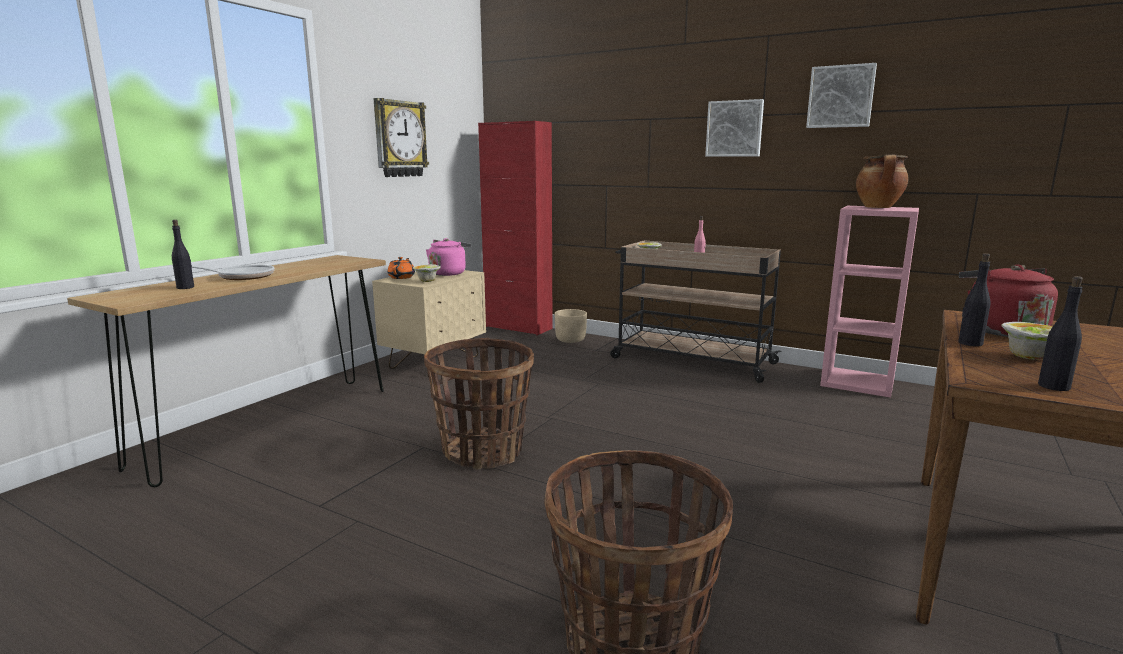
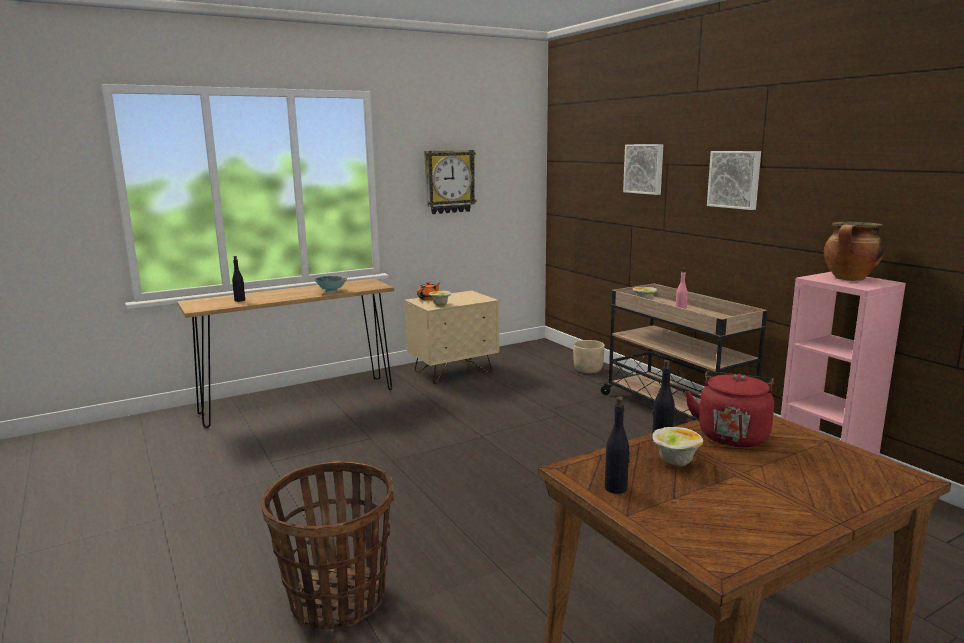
camera: 30 degrees right, 0 degrees up
frying pan [191,265,274,280] -> none
basket [424,338,534,469] -> none
pink kettle [426,238,472,276] -> none
red cabinet [478,121,552,335] -> none
picture [806,63,877,128] -> picture moved to [623,144,663,195]
none -> bowl [314,275,347,293]

